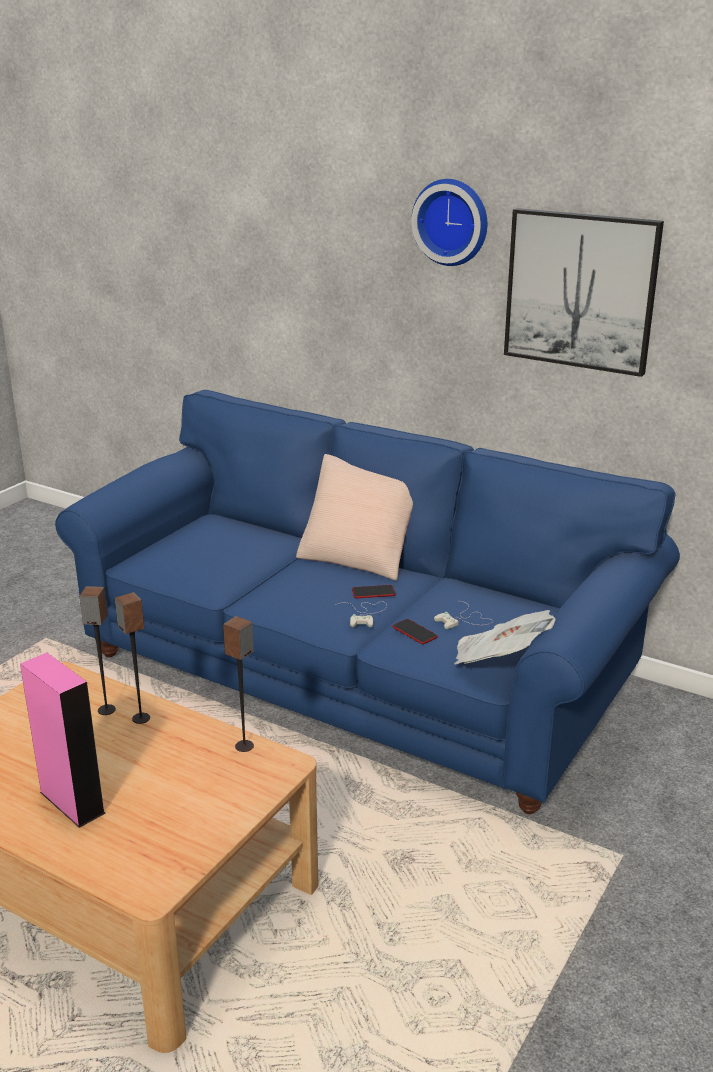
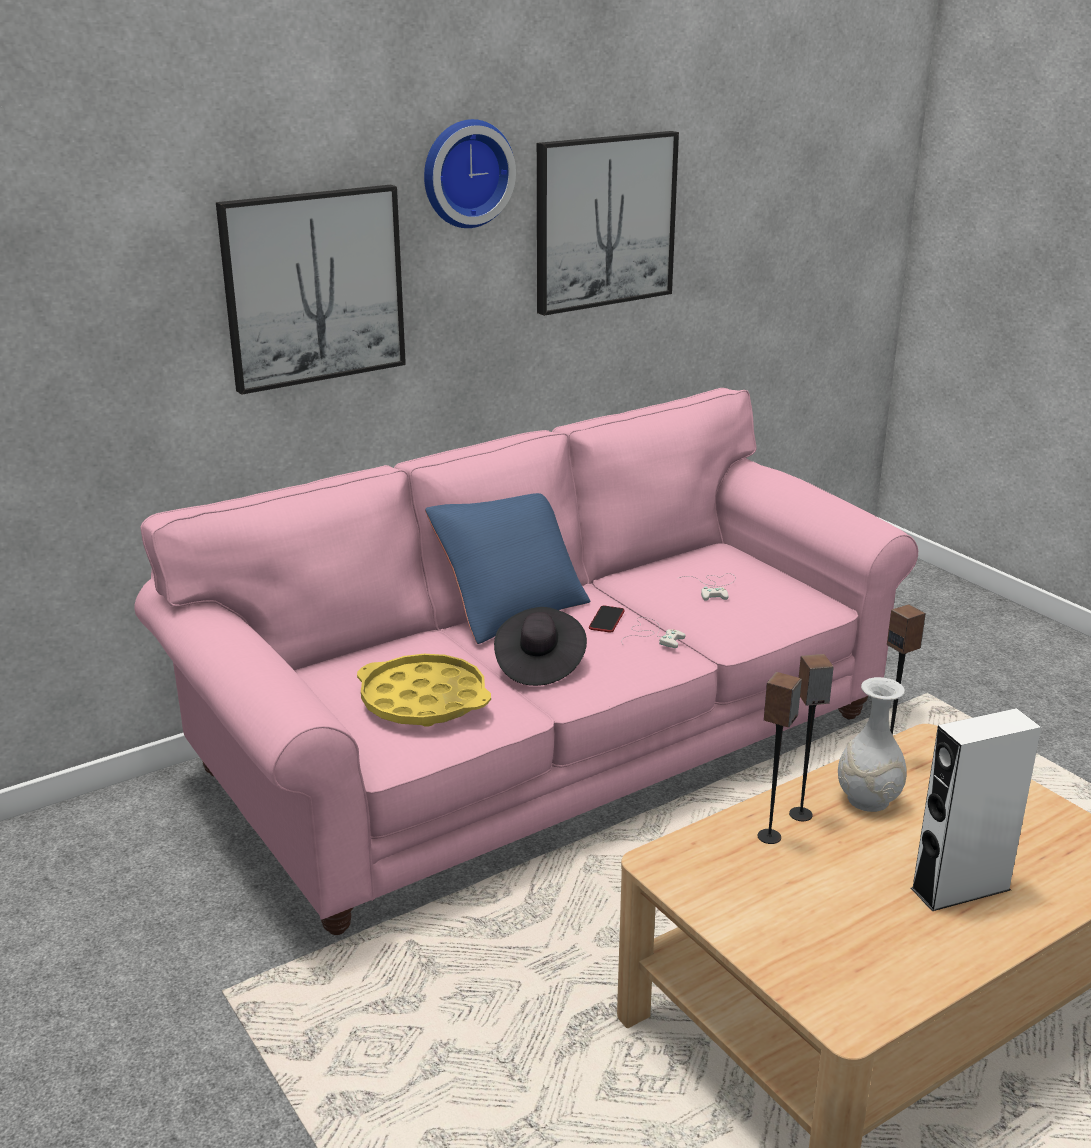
camera: 65 degrees left, 0 degrees up
pink speaker [20,653,105,828] -> white speaker [911,708,1041,911]
blue sofa [55,390,680,814] -> pink sofa [134,388,918,935]
beige pillow [296,454,413,581] -> blue pillow [425,493,590,644]
phone [393,619,438,644] -> none
newspaper [454,610,555,665] -> none
none -> picture [216,185,406,395]
none -> yellow tray [357,654,491,727]
none -> black hat [494,607,587,686]
none -> white vase [838,677,907,812]

